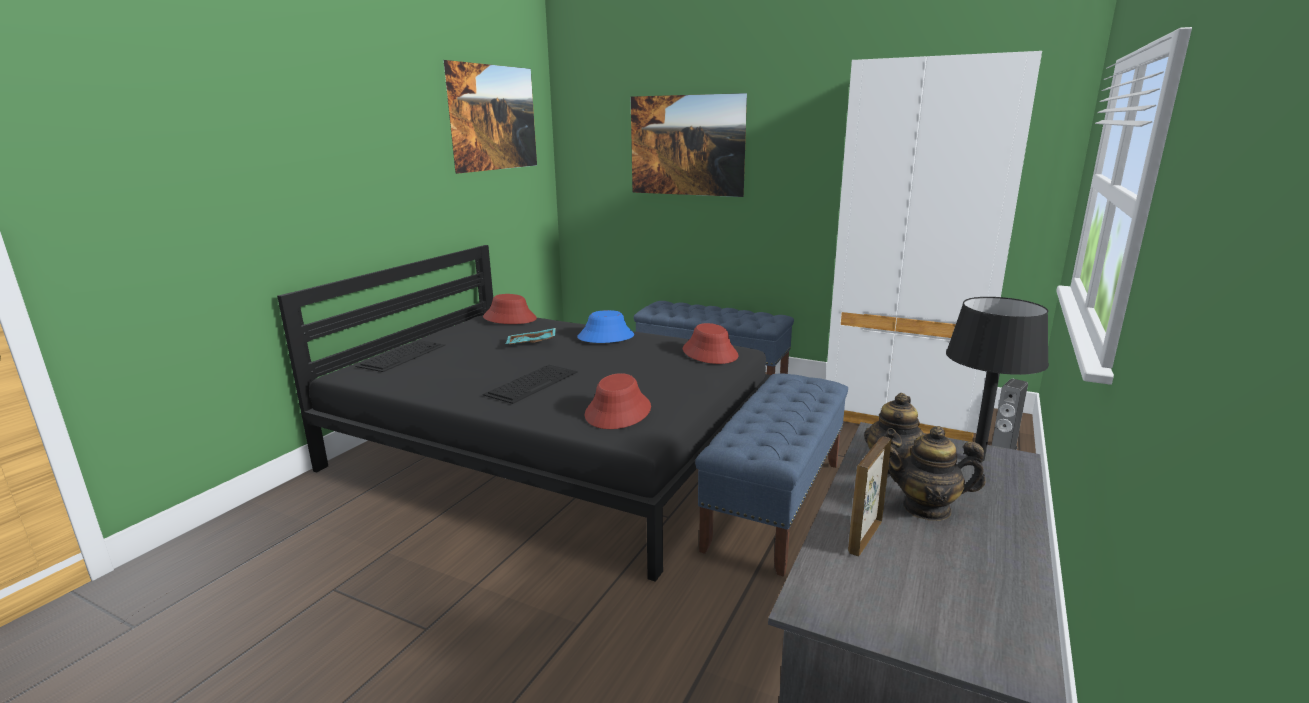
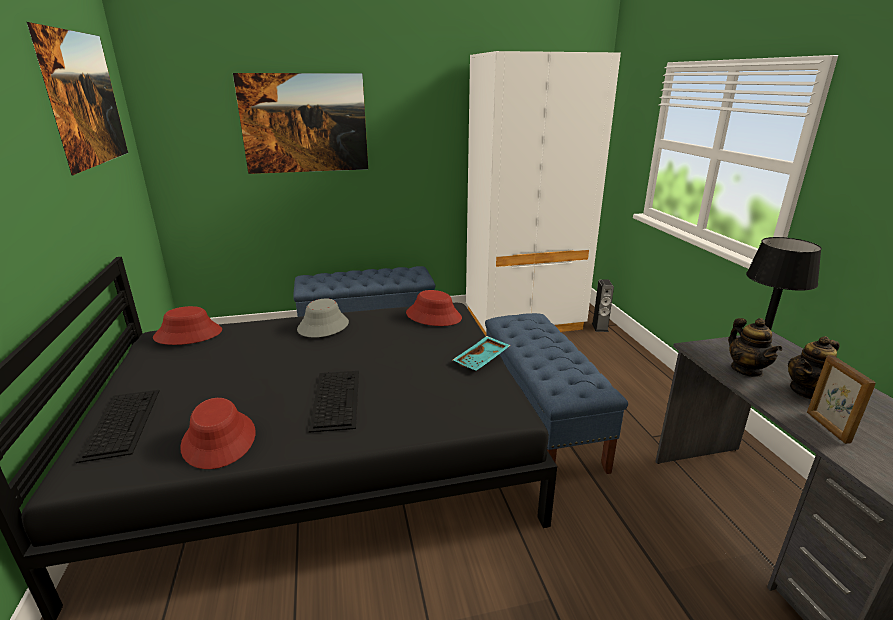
camera: 40 degrees left, 5 degrees up
turquoise tray [506,328,556,344] -> turquoise tray moved to [453,336,511,371]
blue hat [577,310,634,343] -> grey hat [297,299,349,337]
red hat [585,373,651,429] -> red hat moved to [180,398,256,469]

